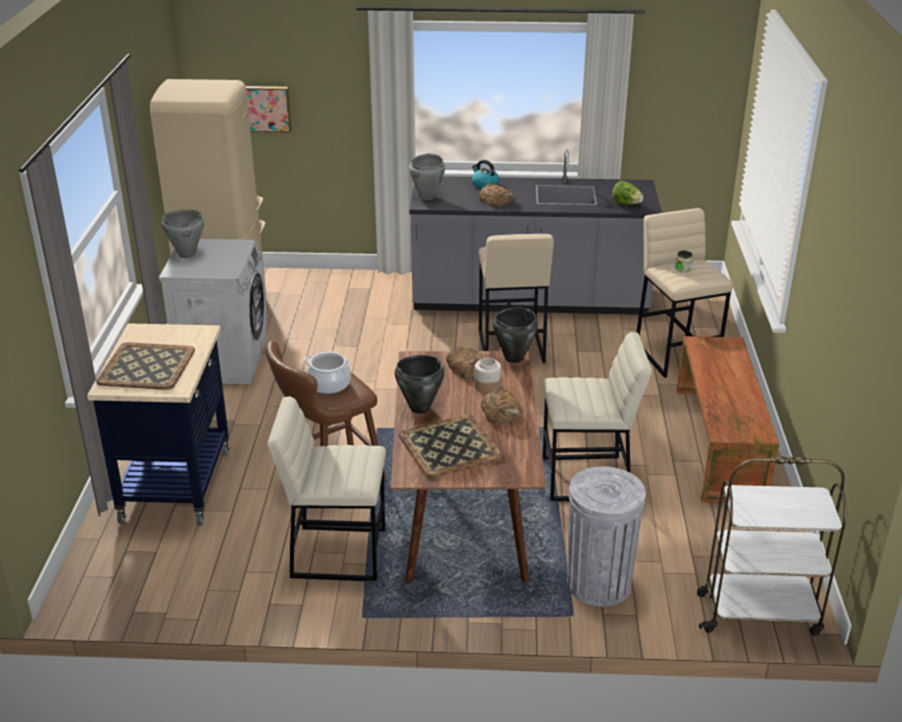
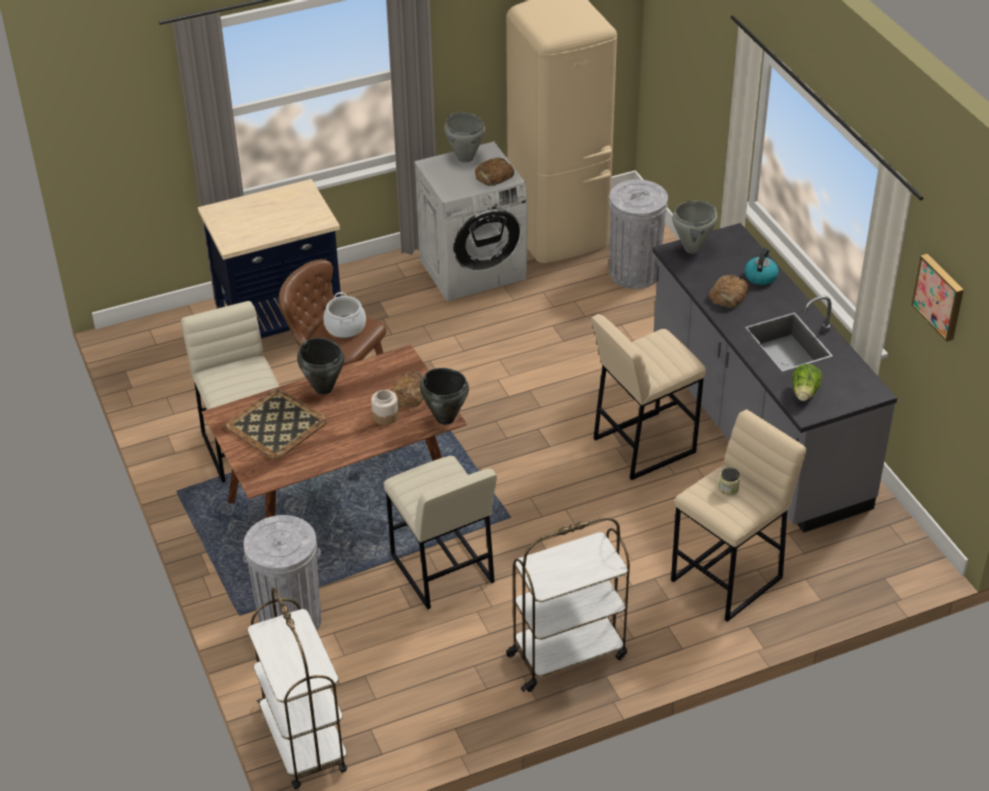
camera: 65 degrees right, 10 degrees up
tray [96,342,195,390] -> none
picture [246,86,292,133] -> picture moved to [911,254,964,342]
bread [481,389,522,424] -> bread moved to [475,158,514,186]
brown bench [677,336,779,503] -> white cart [506,517,630,692]
none -> grey trash can [609,180,668,289]

